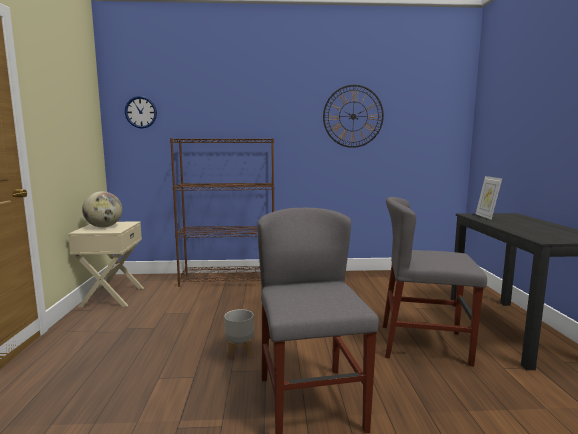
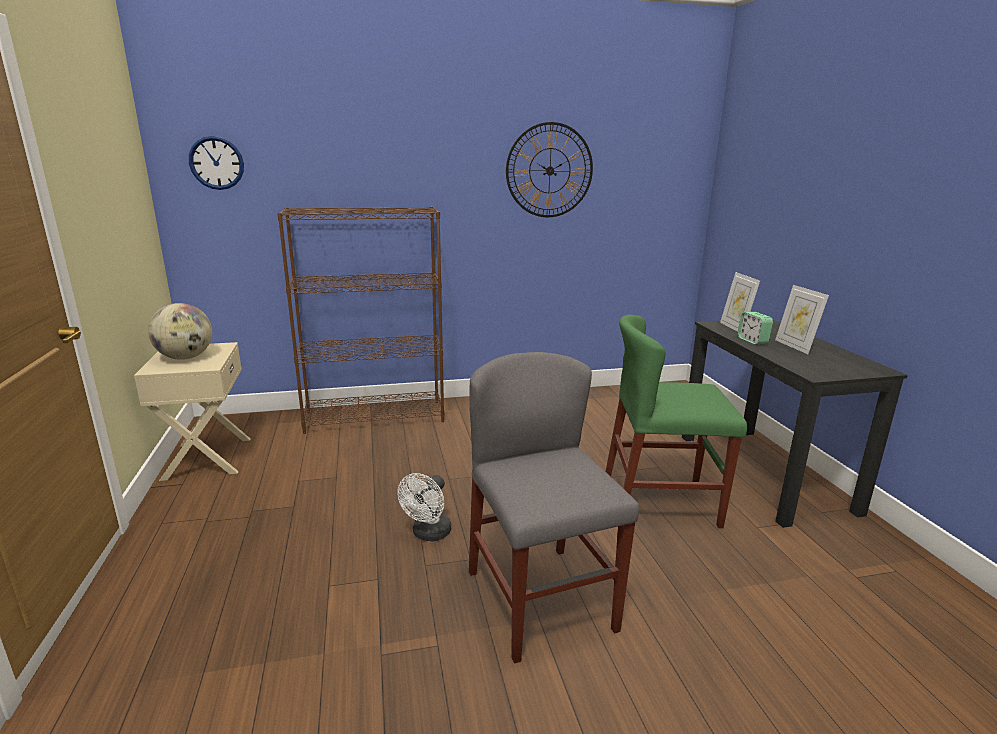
camera: 10 degrees left, 10 degrees up
grey planter [224,309,254,359] -> white fan [397,473,451,541]
grey chair [383,197,487,367] -> green chair [606,315,747,528]
none -> alarm clock [738,312,773,345]
none -> picture frame [775,285,829,354]

